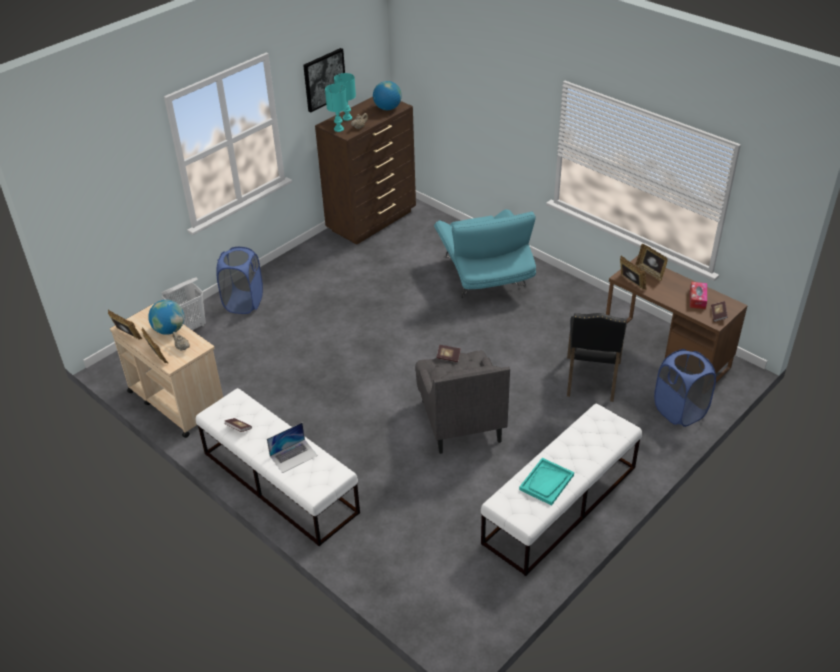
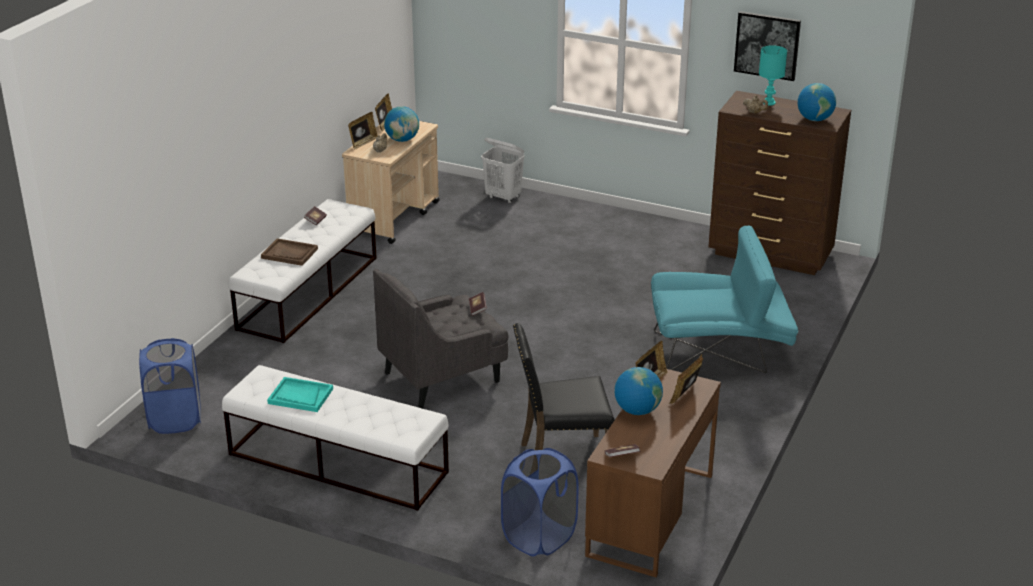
camera: 70 degrees right, 10 degrees down
blue laundry basket [216,247,263,314] -> blue laundry basket moved to [139,338,201,434]
laptop [267,423,318,473] -> brown tray [261,238,318,266]
turquoise table lamp [325,84,347,132] -> none
turquoise armchair [434,209,536,298] -> turquoise armchair turned 150 degrees counterclockwise [651,226,798,373]
tissue box [690,282,707,309] -> none
none -> globe [614,367,663,415]

